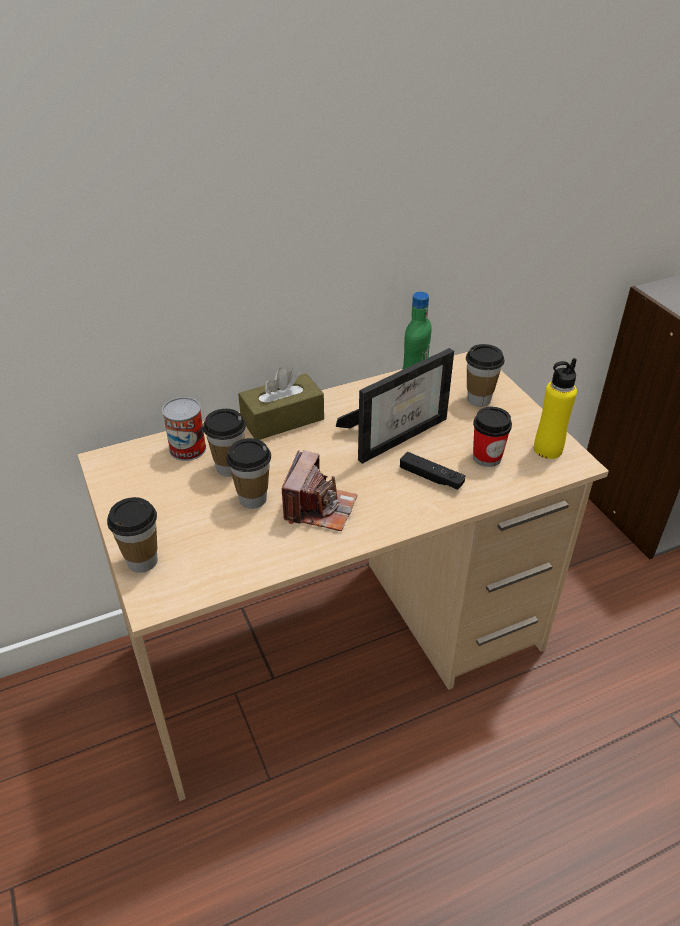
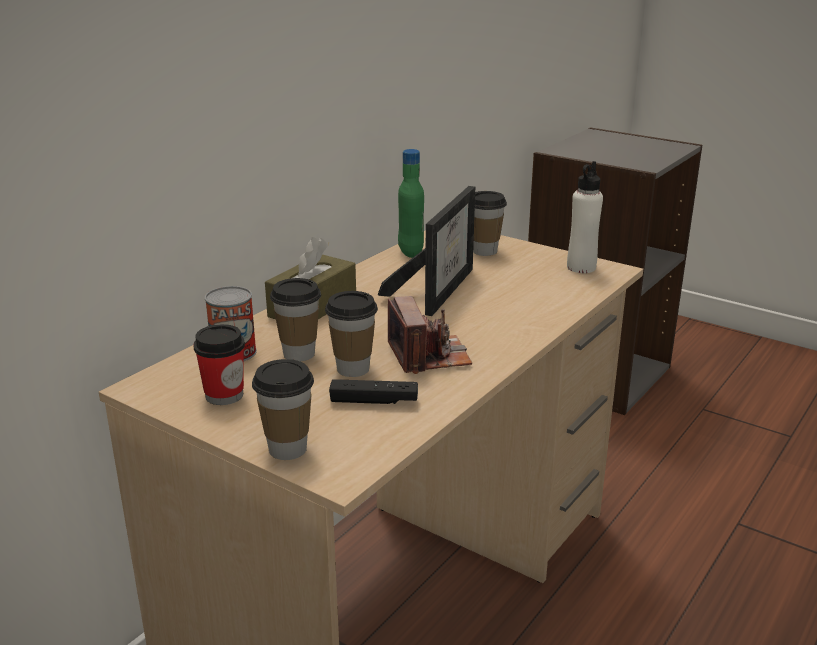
camera: 30 degrees left, 15 degrees down
black game controller [400,452,465,490] -> black game controller moved to [329,379,418,404]
cup [473,407,512,467] -> cup moved to [193,324,245,405]
yellow bottle [534,358,577,459] -> white bottle [567,161,603,273]

